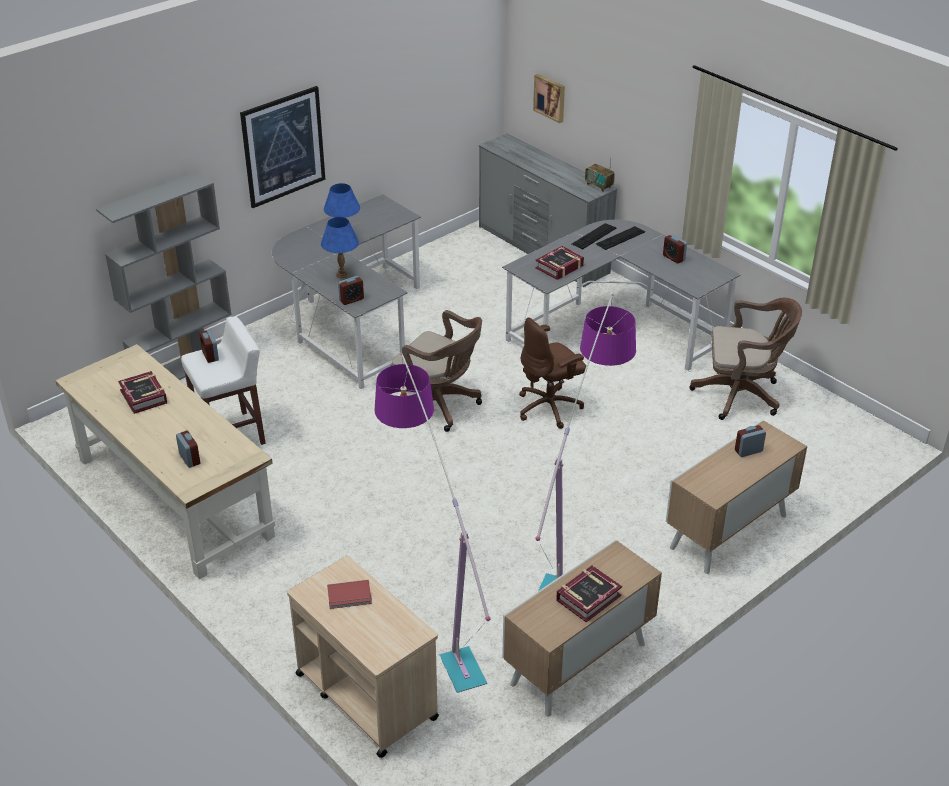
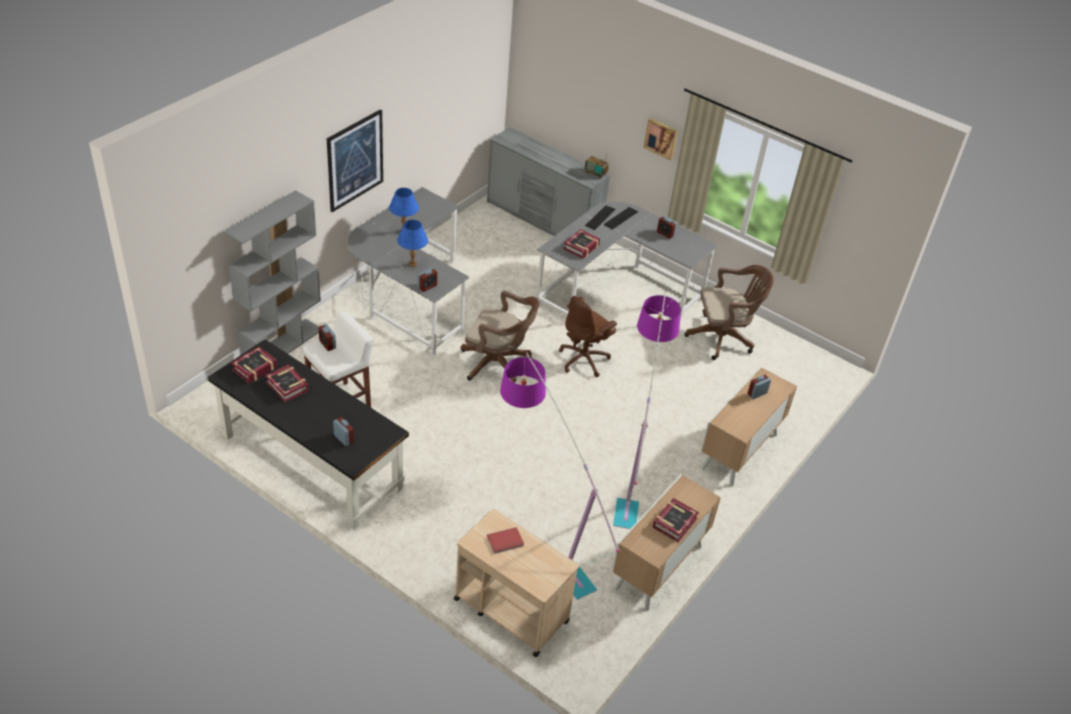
camera: 15 degrees left, 5 degrees up
beige desk [55,344,275,579] -> black desk [208,339,409,530]
picture [533,74,565,123] -> picture moved to [644,118,678,160]
none -> book [231,347,277,383]

